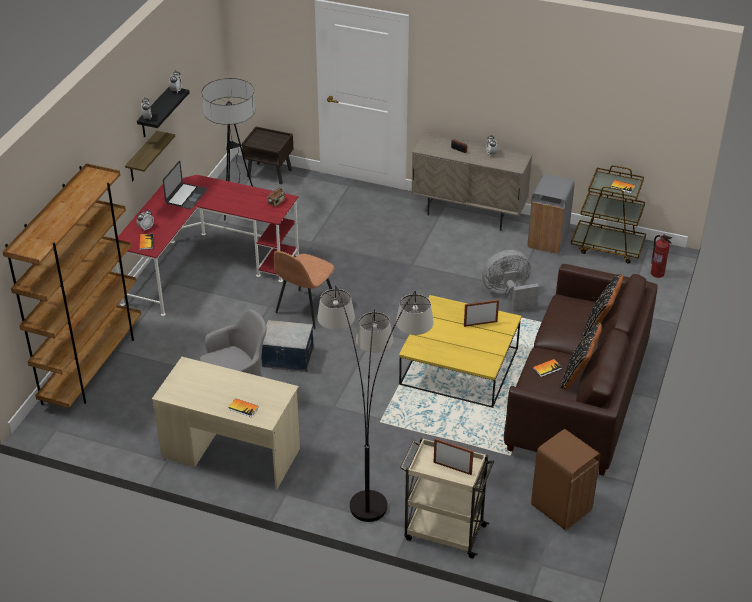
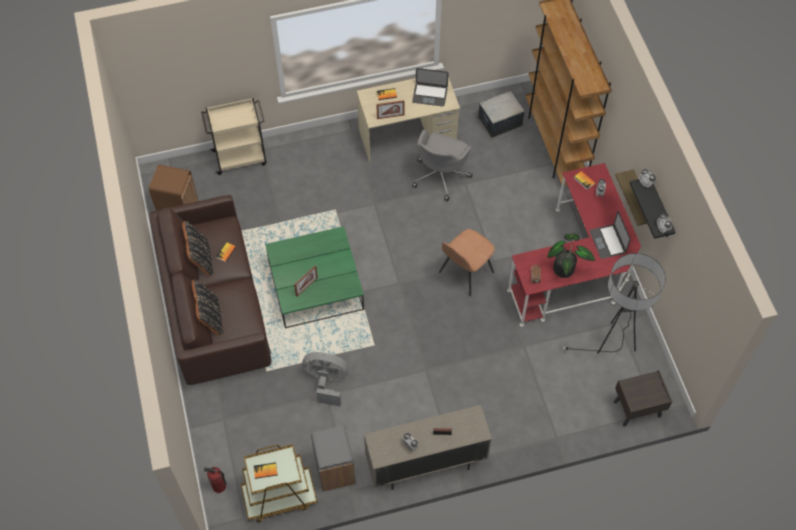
camera: 145 degrees right, 20 degrees up
storage box [261,320,314,372] -> storage box moved to [478,91,525,138]
brown chair [274,251,334,329] -> brown chair turned 135 degrees counterclockwise [439,229,495,296]
floor lamp [317,286,434,522] -> none
yellow coffee table [399,295,521,408] -> green coffee table [265,226,364,328]
picture frame [433,438,474,475] -> picture frame moved to [376,100,405,119]
grey fan [482,250,539,311] -> grey fan turned 120 degrees counterclockwise [302,352,349,406]
none -> laptop [412,68,449,106]
none -> potted plant [547,234,595,278]

